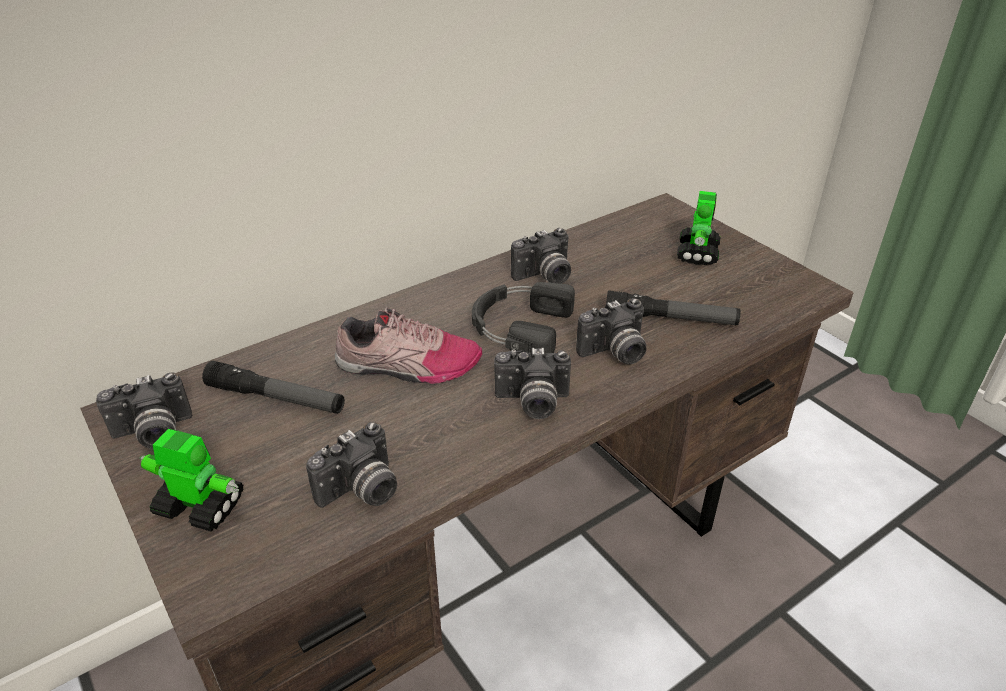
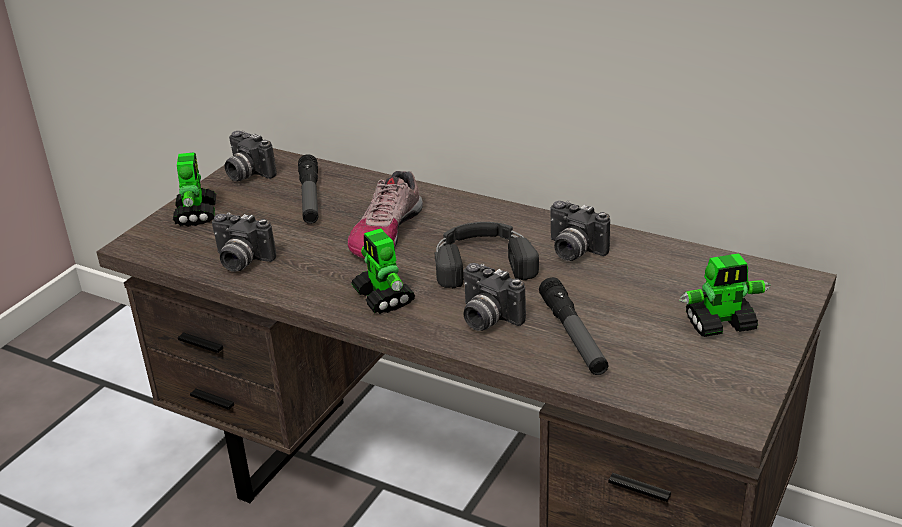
camera: 65 degrees right, 5 degrees down
shoe [334,307,482,384] -> shoe turned 45 degrees clockwise [348,171,423,259]
camera [494,348,571,419] -> toy robot [351,228,415,314]

